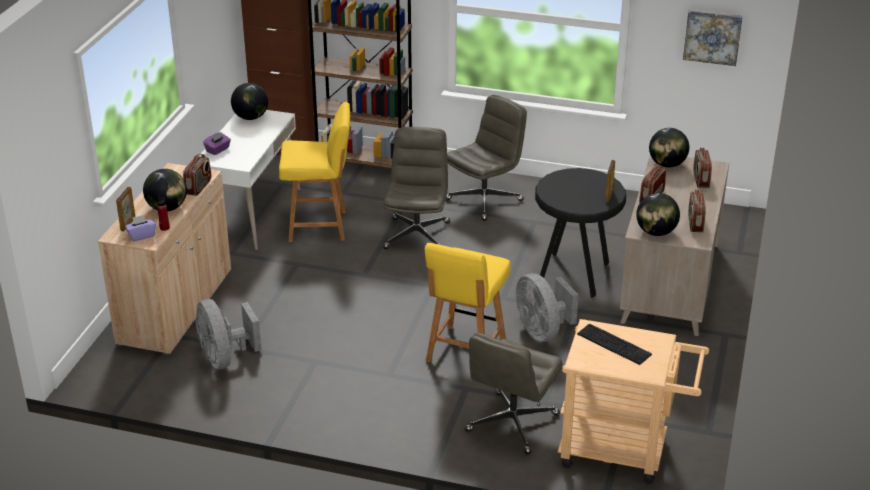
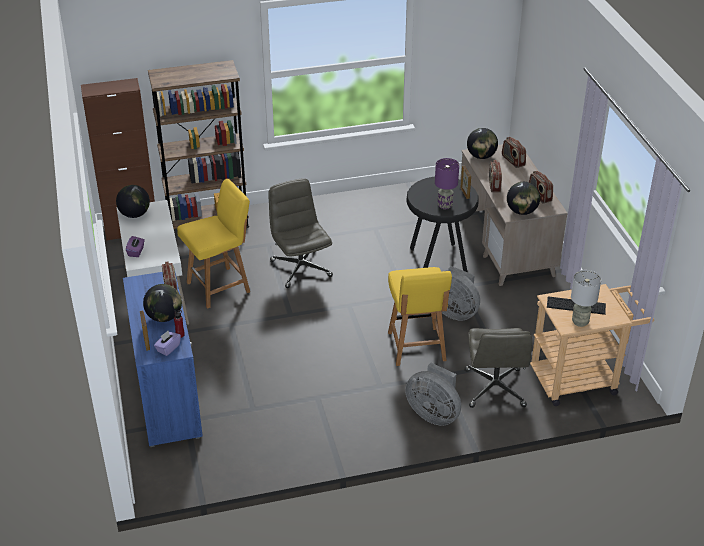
camera: 30 degrees left, 5 degrees up
beige cabinet [98,163,231,355] -> blue cabinet [123,272,203,447]
grey fan [195,299,262,369] -> grey fan moved to [405,363,461,426]
grey office chair [446,95,527,221] -> none
picture [683,10,743,66] -> none
none -> purple table lamp [435,158,459,209]
none -> grey table lamp [571,270,601,327]

